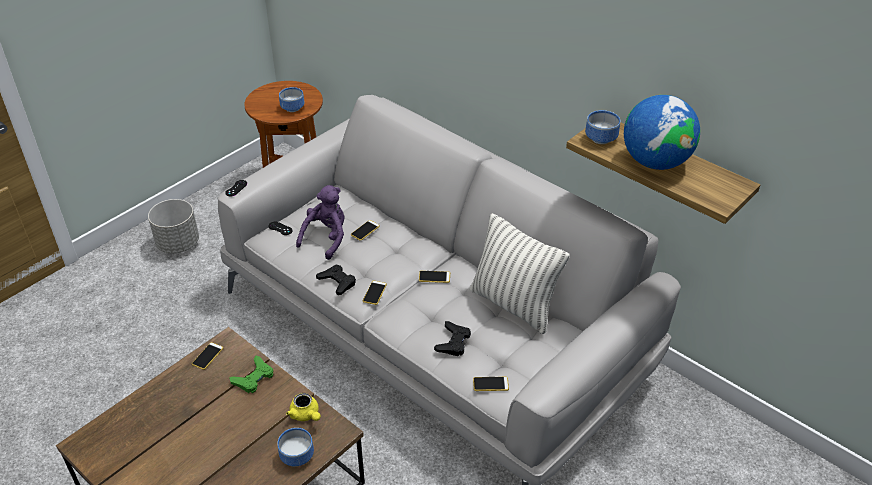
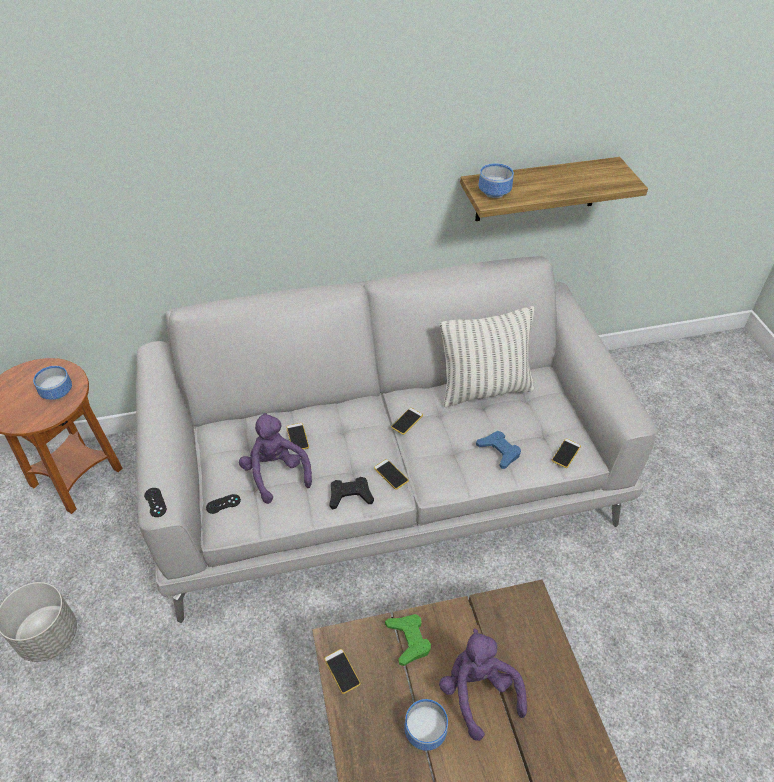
camera: 55 degrees left, 5 degrees up
bowl [277,428,314,466] -> bowl moved to [404,699,448,751]
yellow teapot [286,393,321,421] -> none
black game controller [434,321,471,356] -> blue game controller [476,431,521,469]
globe [624,95,700,170] -> none
none -> purple plush toy [439,628,527,741]

